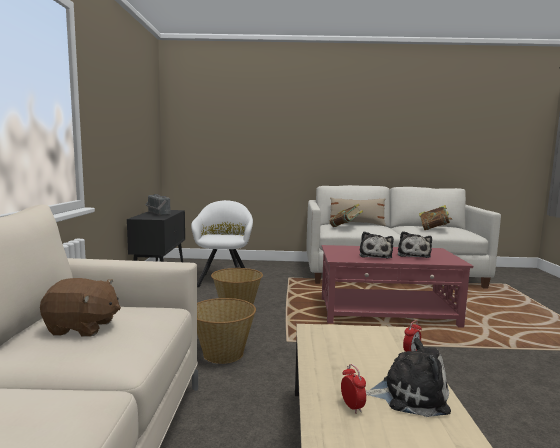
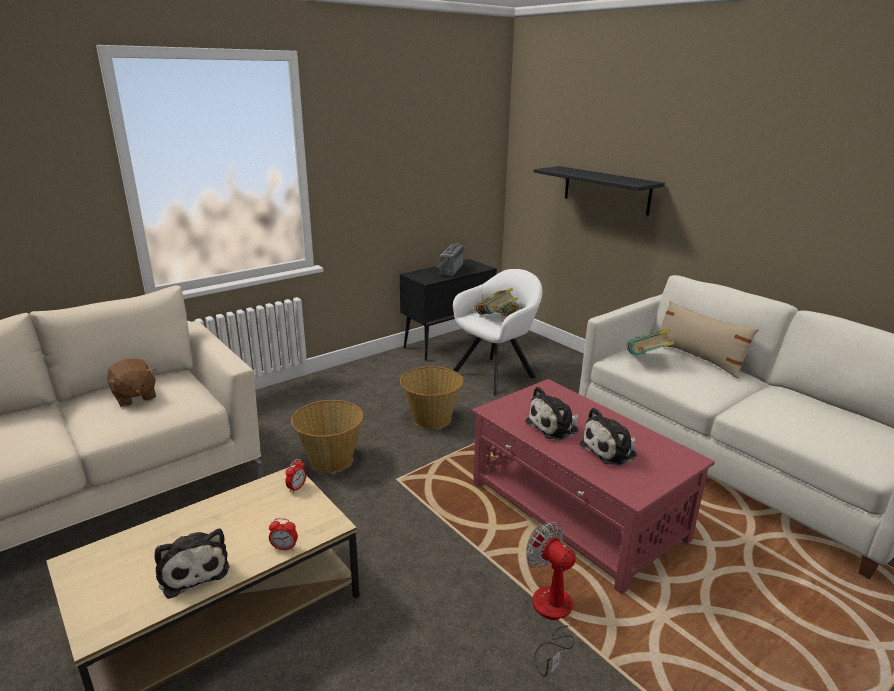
camera: 50 degrees right, 15 degrees up
alarm clock [341,364,366,414] -> alarm clock moved to [286,459,307,493]
book [419,205,452,230] -> book moved to [476,288,518,315]
none -> fan [526,521,577,677]
none -> black shelf [534,166,665,216]

